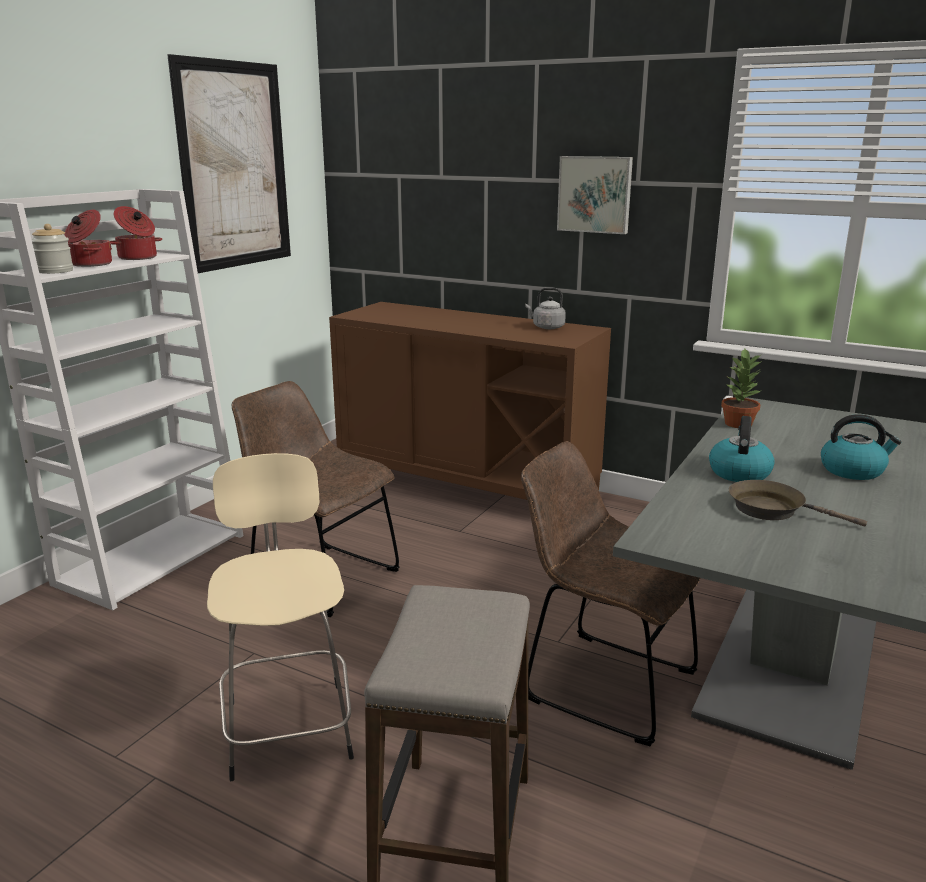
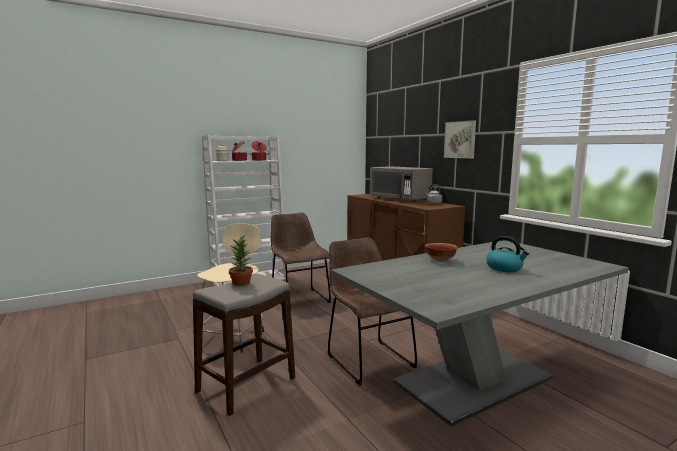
camera: 30 degrees right, 10 degrees down
picture [167,54,291,273] -> none
kettle [709,416,775,482] -> bowl [425,243,458,262]
potted plant [721,348,762,428] -> potted plant moved to [229,235,253,286]
brown frying pan [729,480,867,527] -> none
none -> grey microwave [370,166,433,203]

